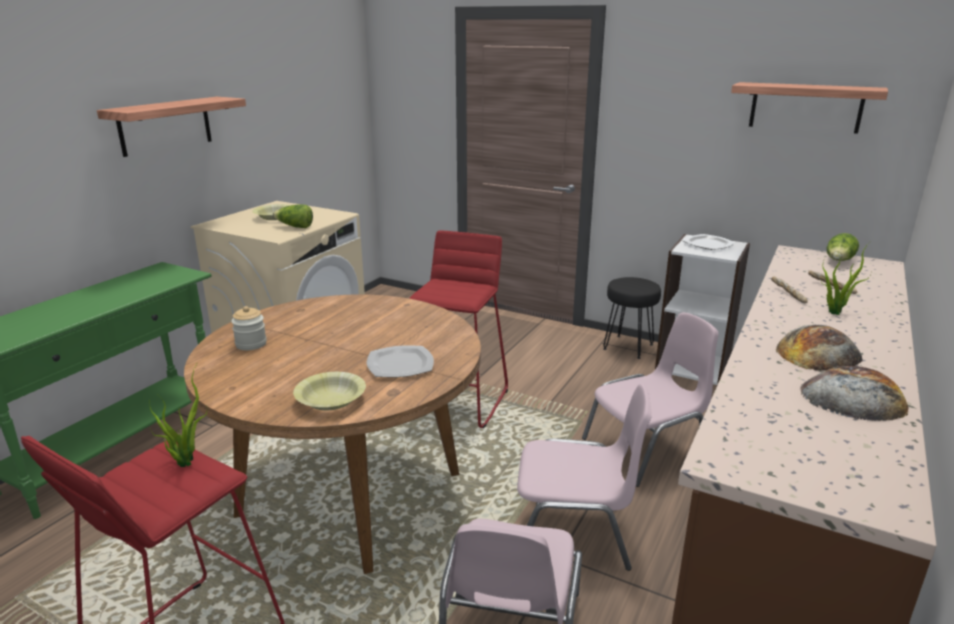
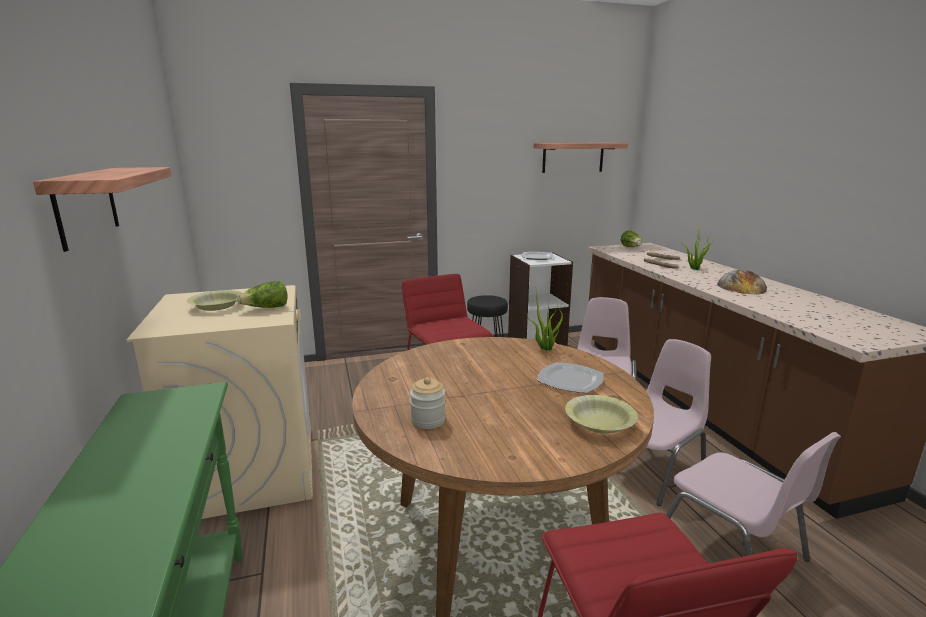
camera: 45 degrees left, 5 degrees down
potted plant [149,364,207,467] -> potted plant moved to [527,287,563,350]
bread [800,366,909,421] -> none

